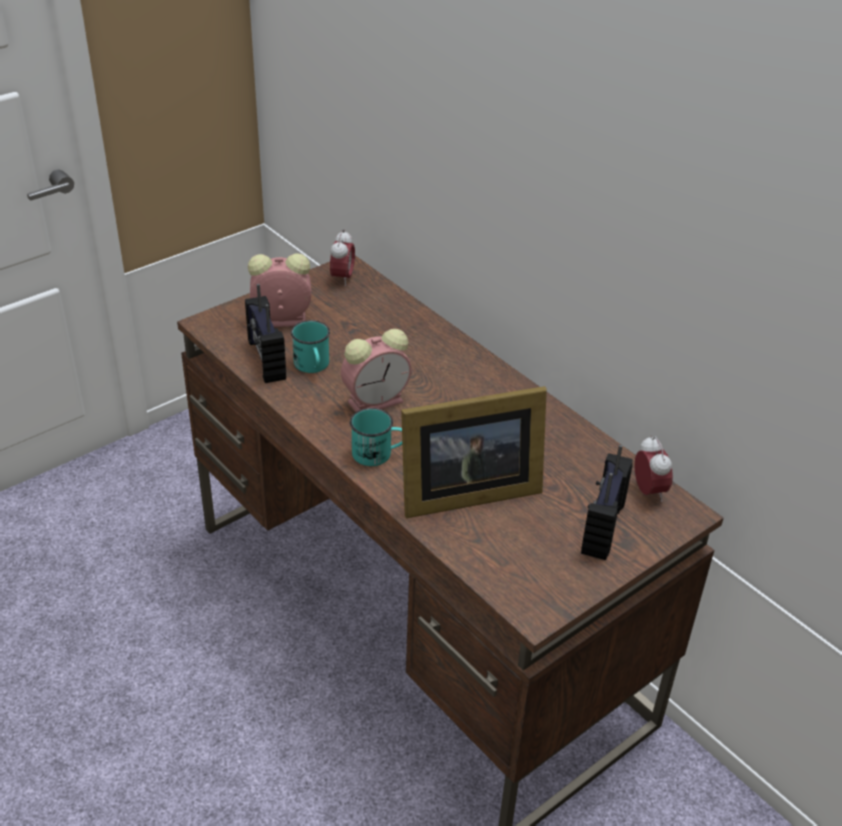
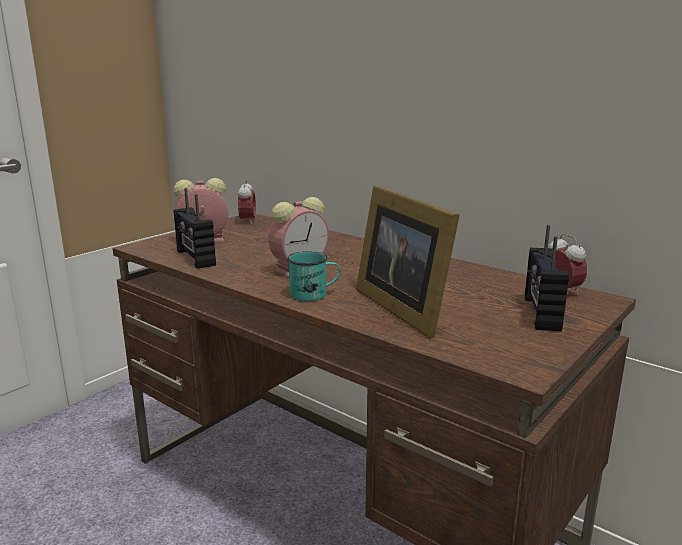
camera: 10 degrees left, 20 degrees down
turquoise mug [291,320,330,373] -> none
picture frame [401,386,547,518] -> picture frame turned 90 degrees clockwise [356,186,460,338]

